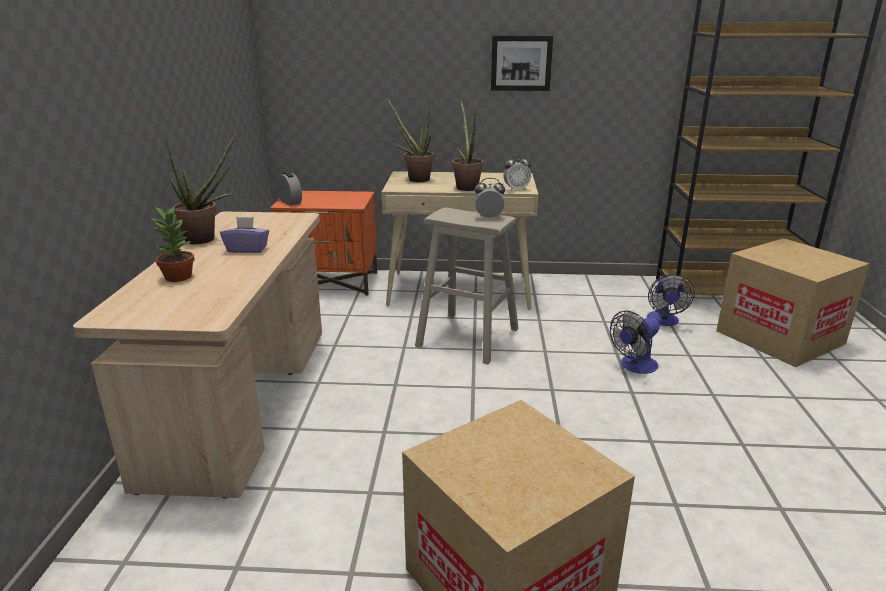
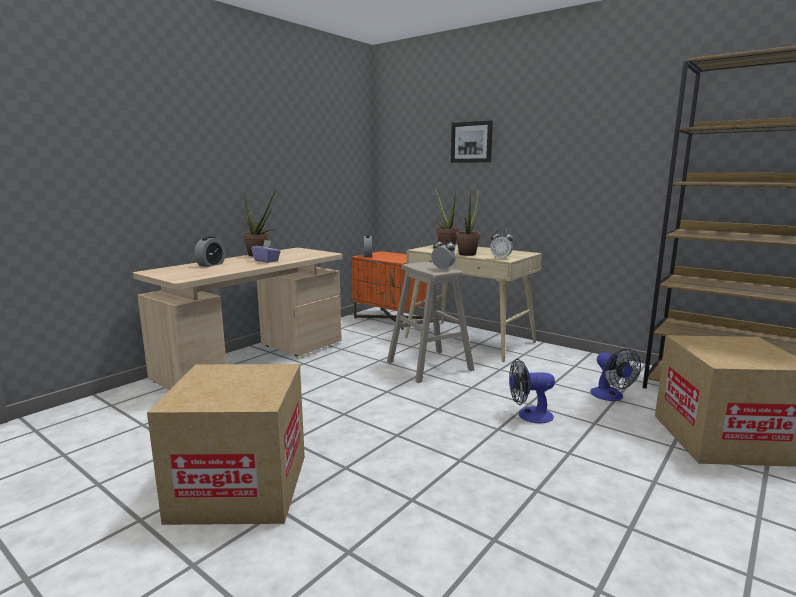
camera: 35 degrees right, 10 degrees down
potted plant [151,206,194,282] -> alarm clock [195,236,225,267]
picture [491,36,553,91] -> picture moved to [451,120,493,163]
fan [647,274,695,326] -> fan turned 60 degrees counterclockwise [590,349,641,401]

